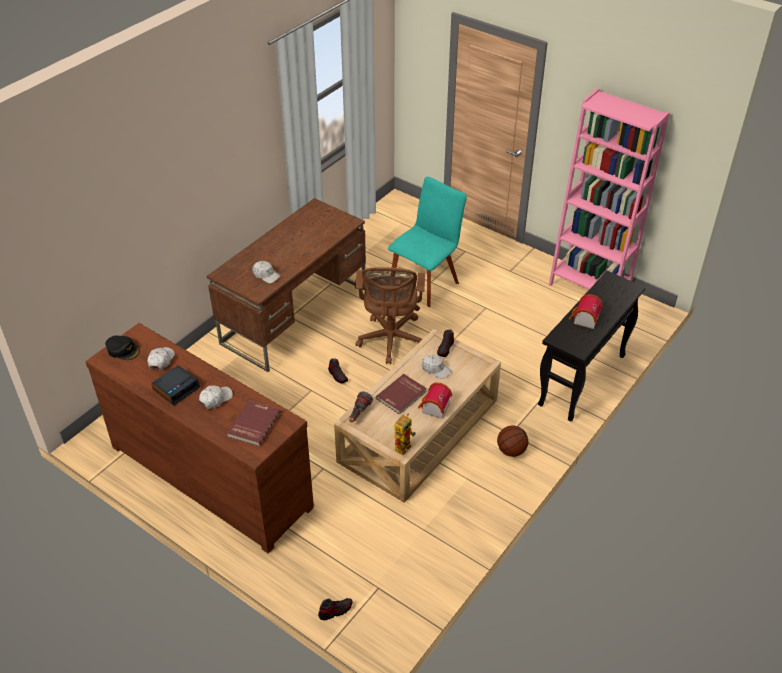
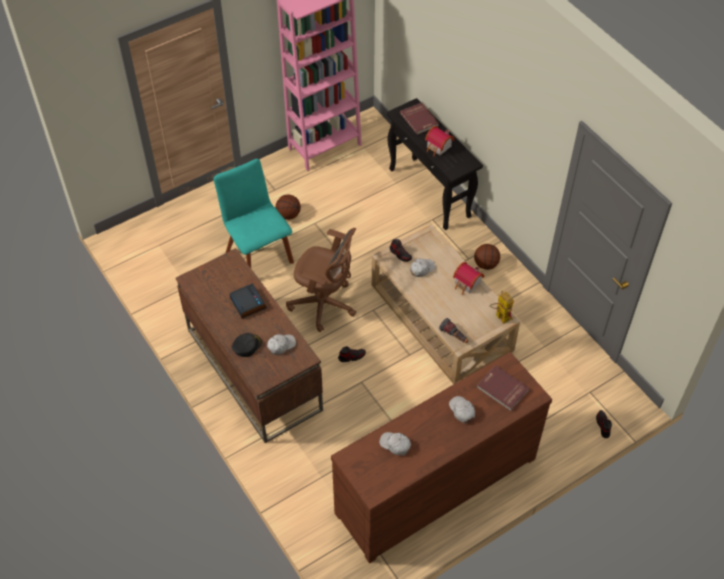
camera: 70 degrees left, 10 degrees up
black cap [105,336,140,360] -> black cap moved to [232,333,262,357]
alarm clock [151,365,200,406] -> alarm clock moved to [230,284,267,319]
red book [376,374,427,414] -> red book moved to [400,103,439,135]
none -> basketball [276,194,301,220]

